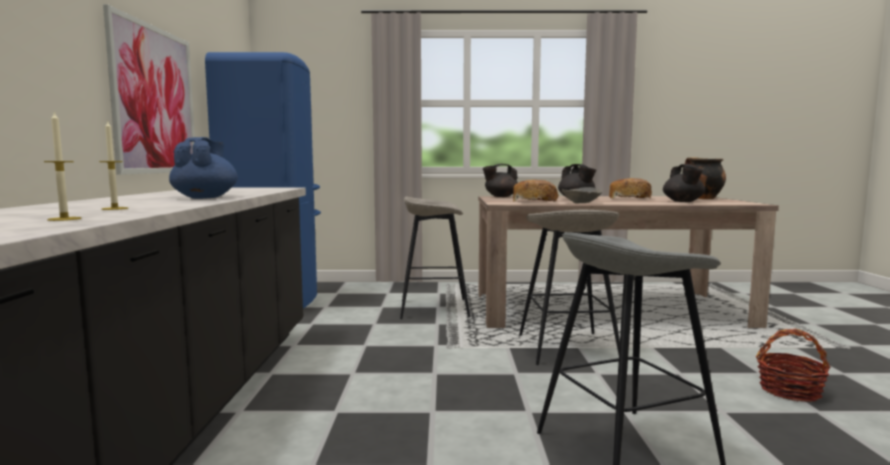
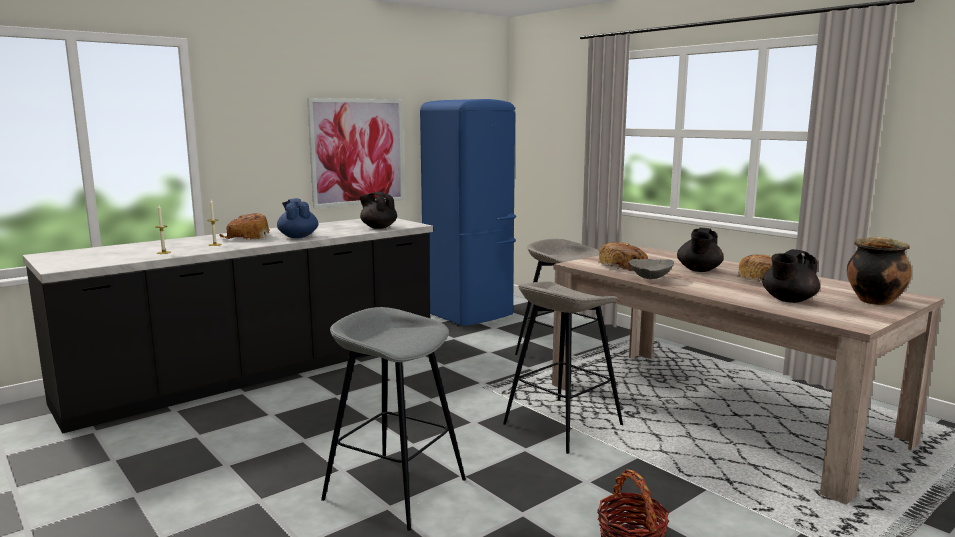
camera: 50 degrees right, 5 degrees up
blue teapot [169,137,238,199] -> blue teapot turned 75 degrees counterclockwise [277,198,318,238]
black teapot [483,164,518,197] -> black teapot moved to [359,192,397,229]
none -> bread [219,213,269,239]

